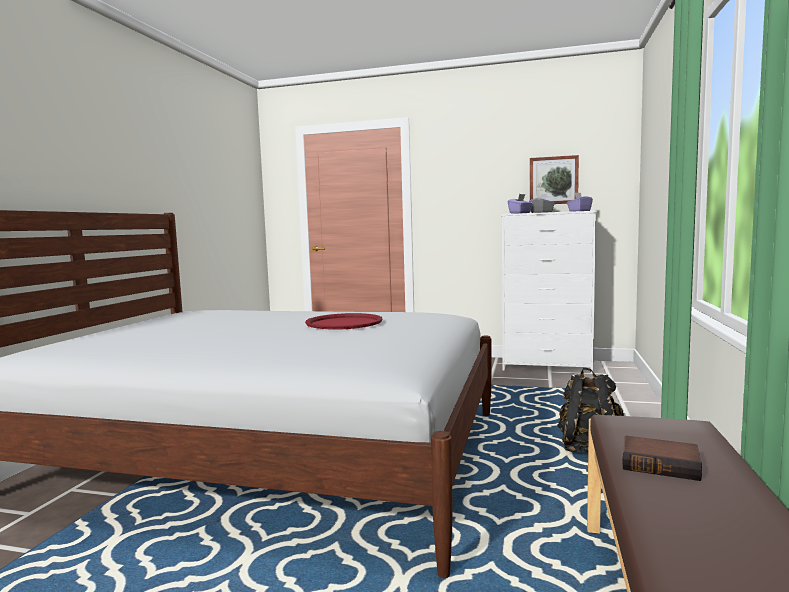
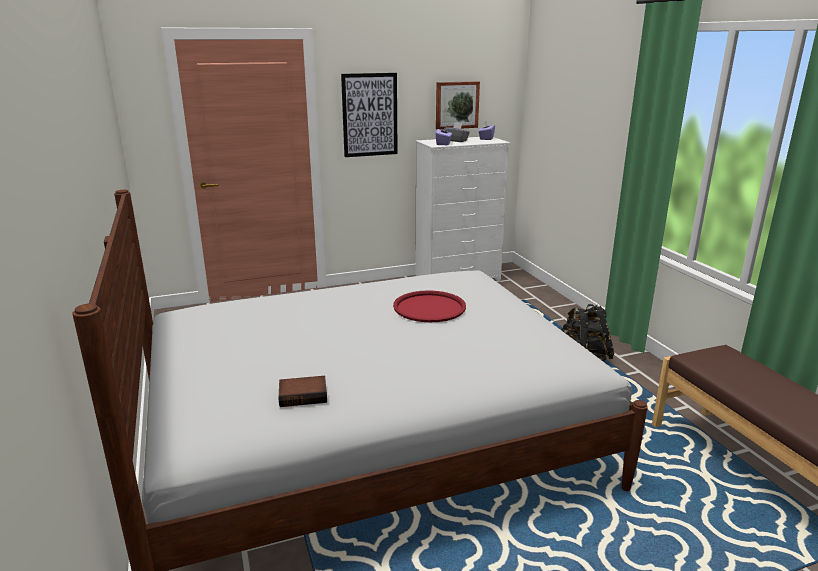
camera: 35 degrees left, 15 degrees up
book [622,435,702,481] -> book moved to [279,376,327,407]
none -> picture [341,73,398,157]

